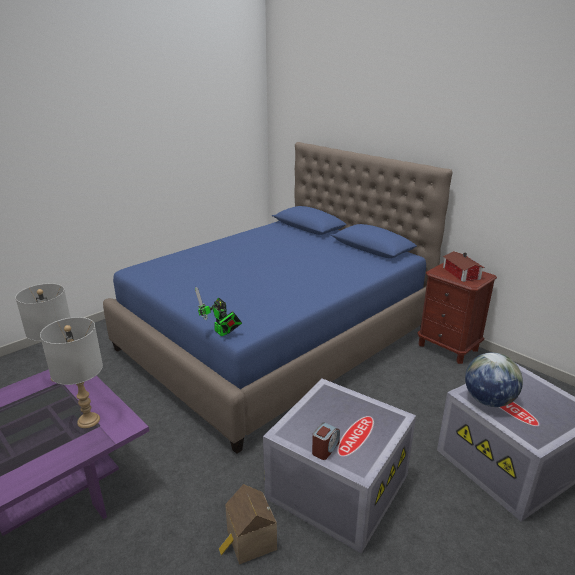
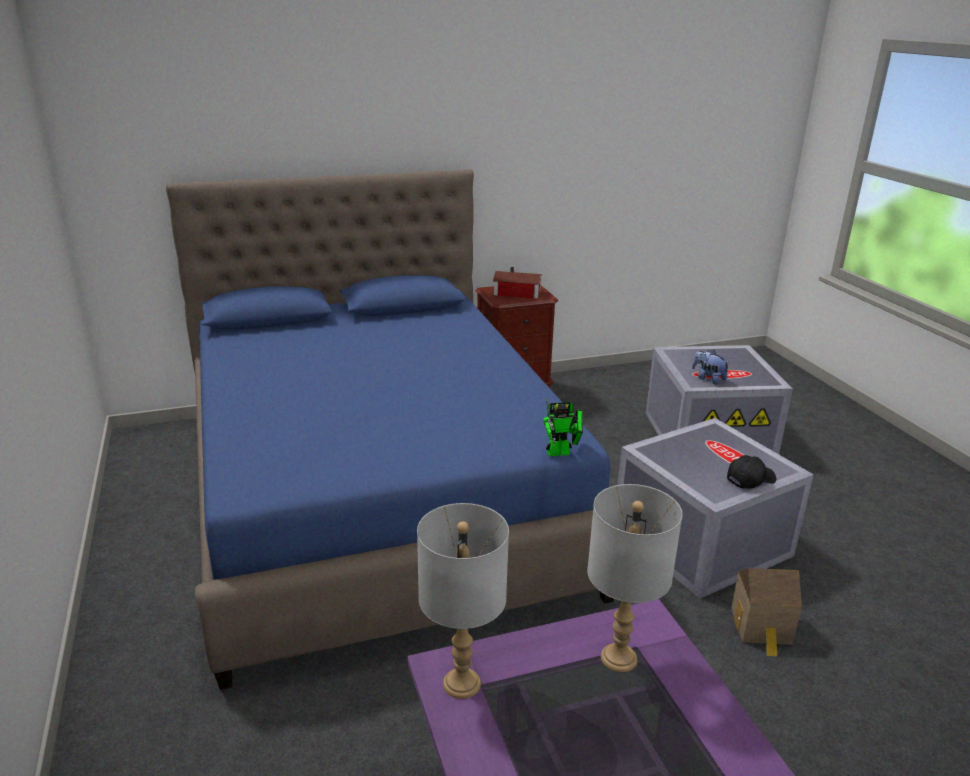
camera: 65 degrees left, 0 degrees up
alarm clock [312,423,340,460] -> black cap [727,455,776,489]
globe [465,353,523,407] -> plush toy [692,350,729,385]

